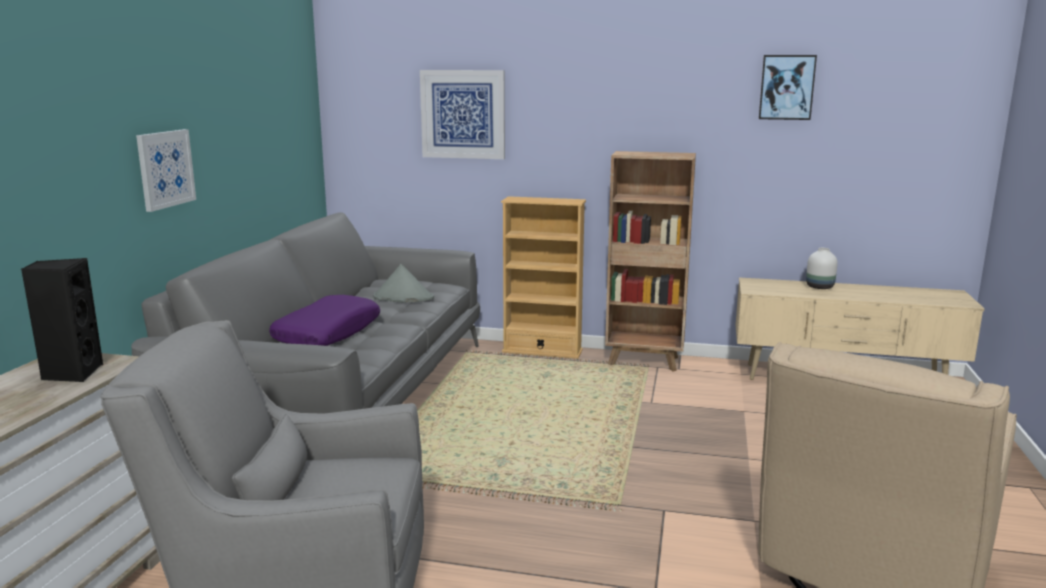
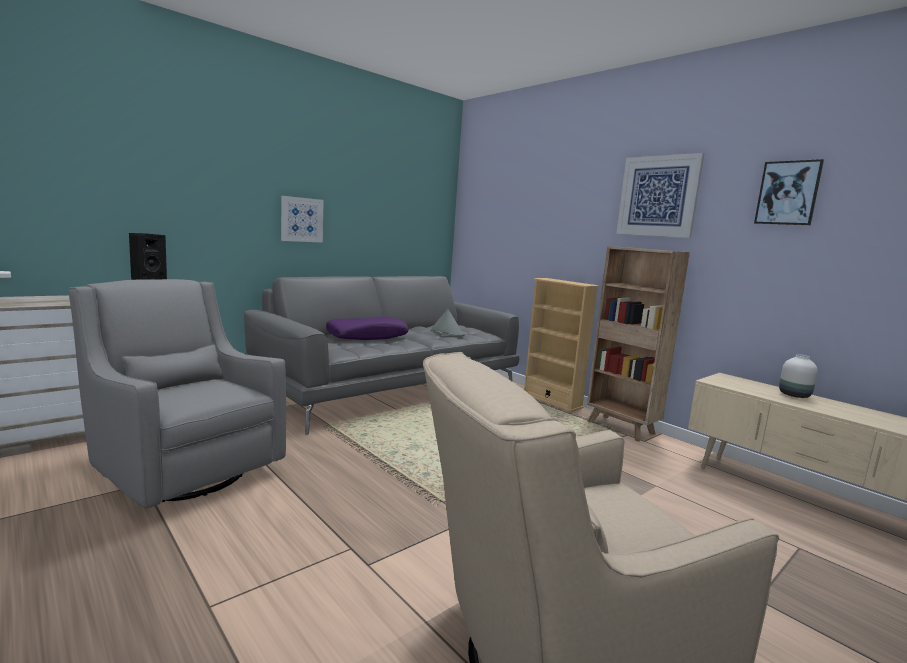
camera: 35 degrees right, 5 degrees down
picture [420,70,505,159] -> picture moved to [616,153,705,238]

